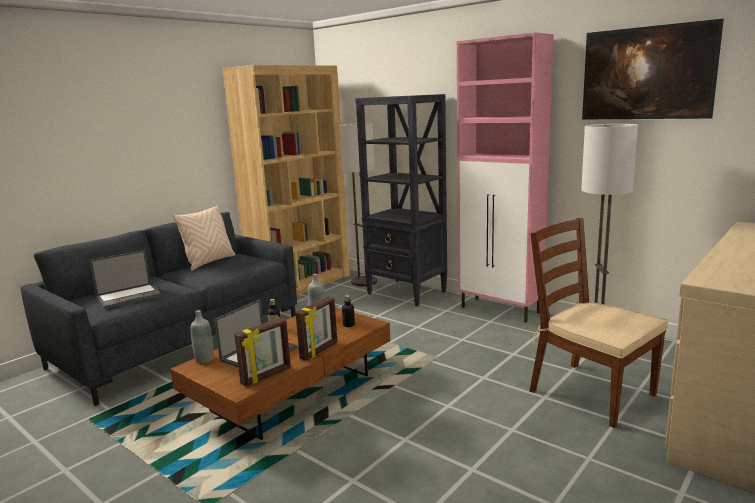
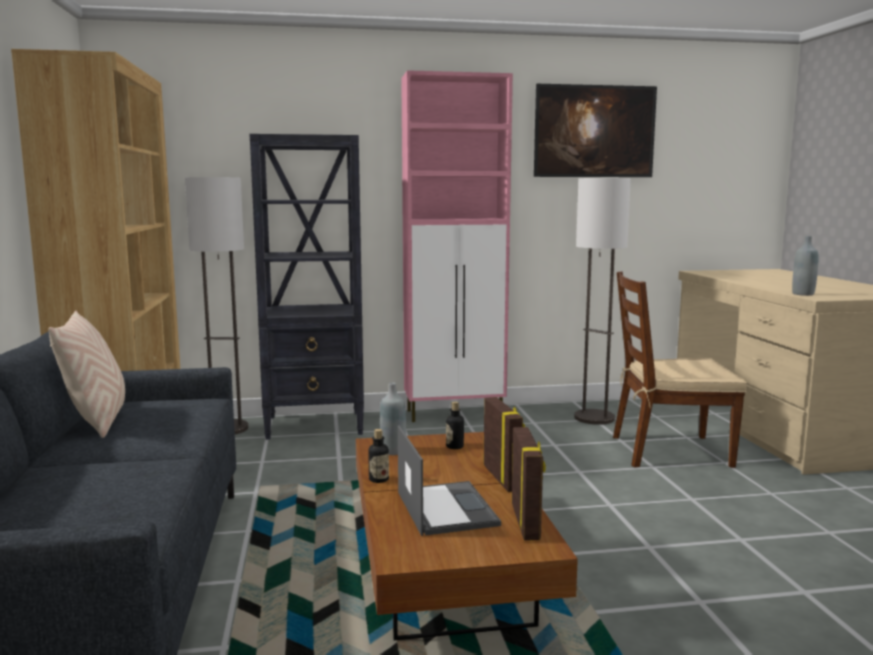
camera: 50 degrees left, 5 degrees down
laptop [89,250,162,309] -> none
grey bottle [190,310,214,363] -> grey bottle moved to [792,236,819,296]

